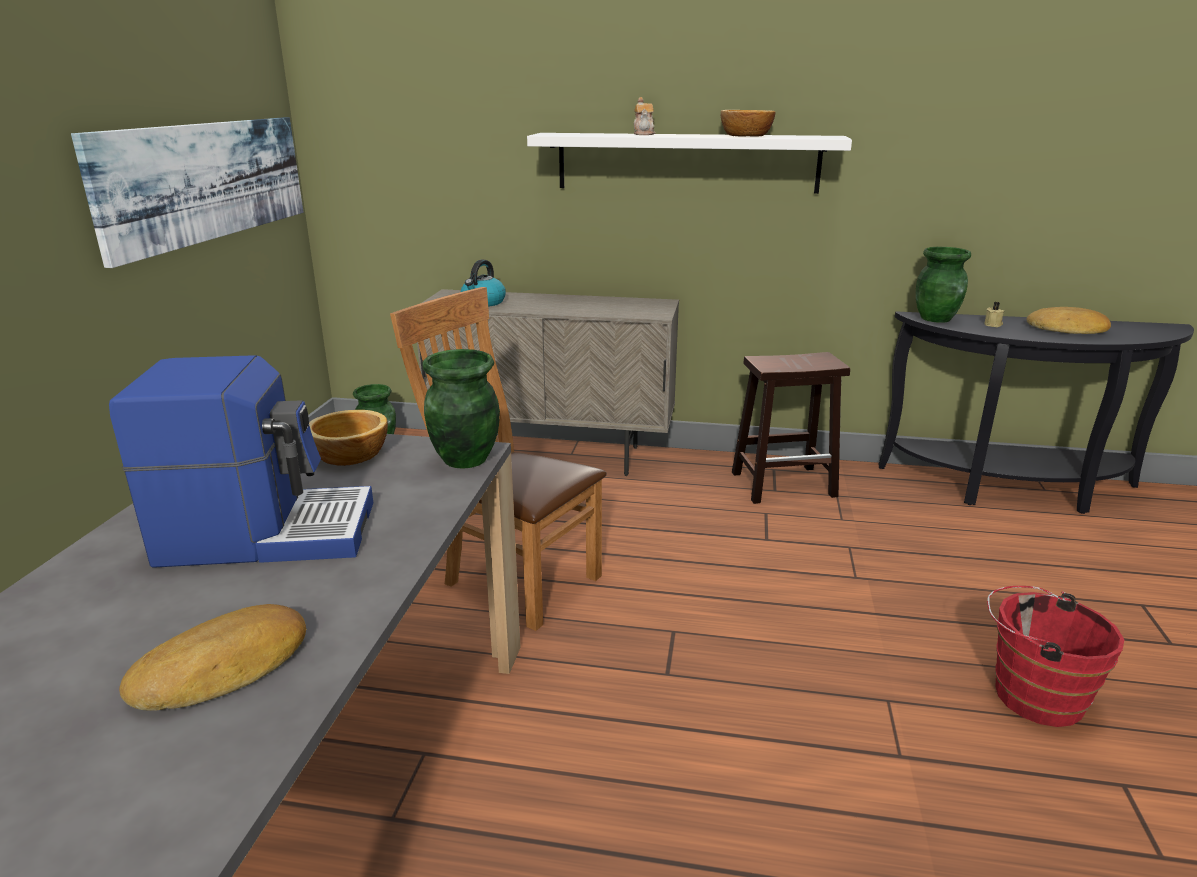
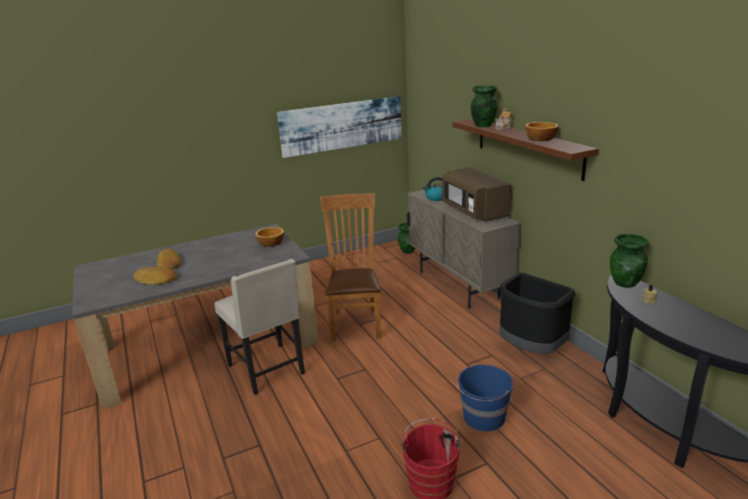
camera: 55 degrees right, 0 degrees up
coffee machine [109,355,373,568] -> none
green vase [422,349,500,469] -> green vase moved to [471,85,498,127]
white shelf [527,133,852,194] -> brown shelf [452,119,598,181]
brown stool [732,352,850,504] -> black trash can [500,273,576,354]
bread [1027,307,1111,334] -> bread moved to [157,248,181,269]
none -> beige chair [214,259,305,395]
none -> brown microwave [442,167,511,221]
none -> blue bucket [456,365,513,431]

